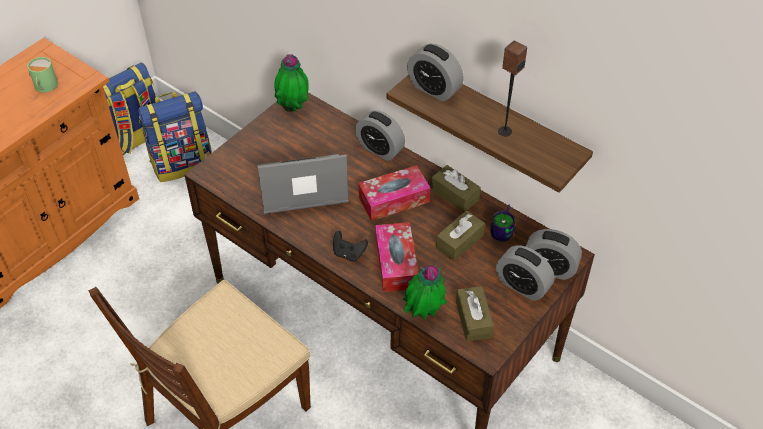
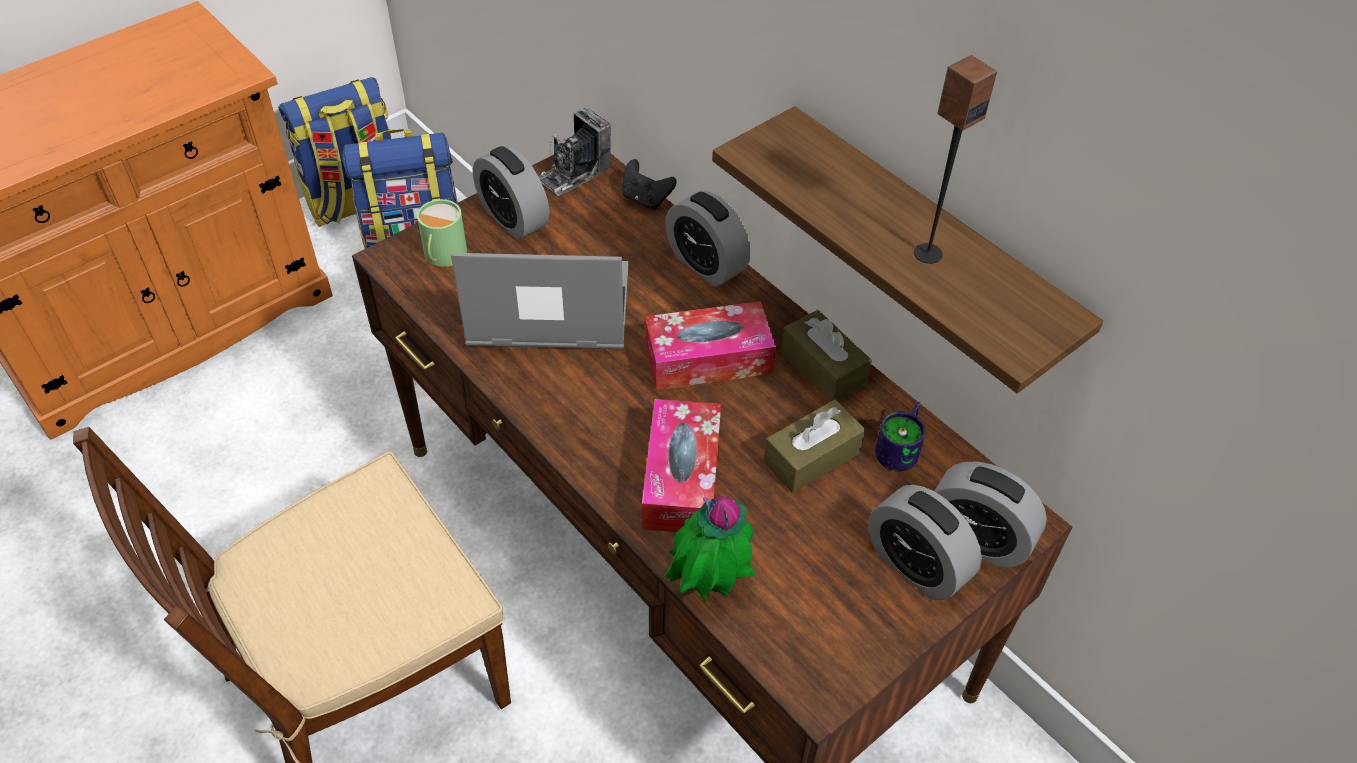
camera: 10 degrees right, 0 degrees up
green mug [27,57,58,93] -> green mug moved to [417,199,467,267]
potted plant [274,54,309,112] -> camera [538,108,611,196]
black game controller [333,230,368,261] -> black game controller moved to [622,159,677,210]
alarm clock [407,44,464,102] -> alarm clock moved to [473,146,549,240]
brown tissue box [456,286,494,341] -> none

